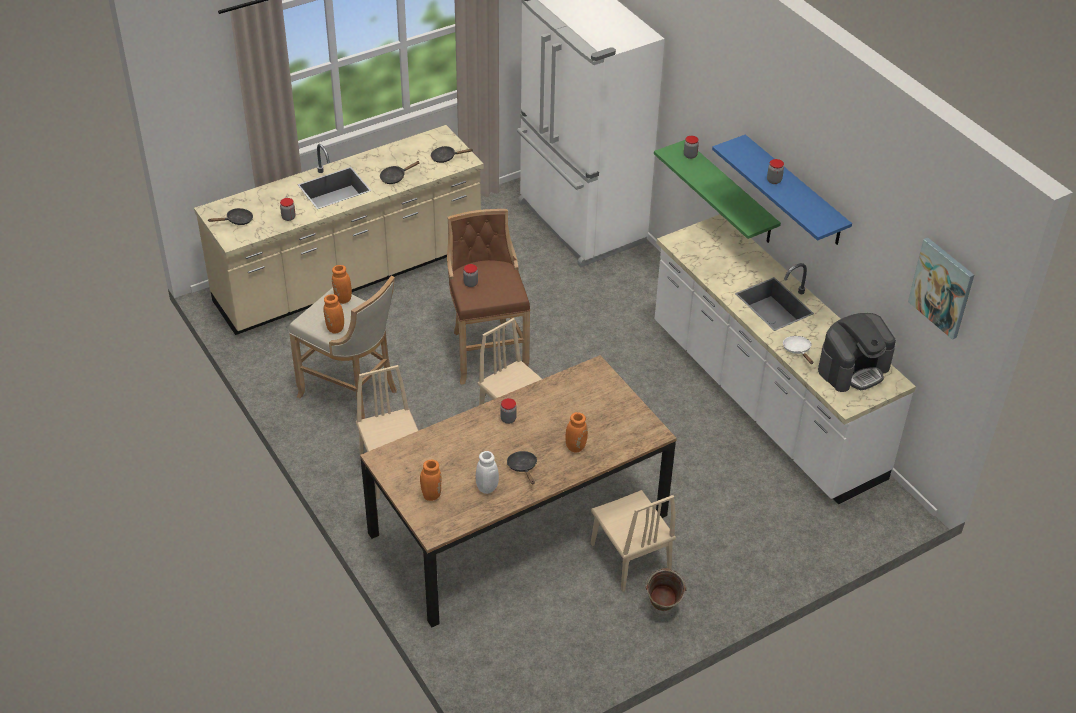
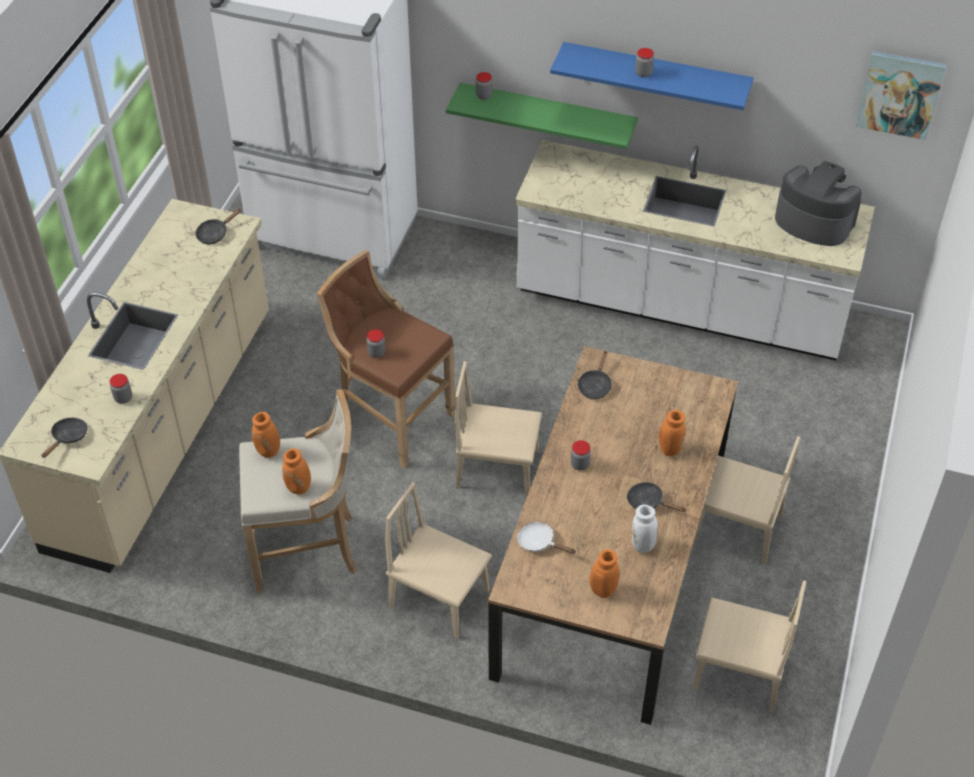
camera: 40 degrees left, 5 degrees up
black frying pan [380,161,419,184] -> black frying pan moved to [578,350,612,399]
green bucket [645,568,687,611] -> none
white frying pan [783,336,813,364] -> white frying pan moved to [517,522,576,554]
coffee machine [818,313,896,392] -> coffee machine turned 75 degrees counterclockwise [775,161,862,246]
none -> beige chair [692,580,806,712]

